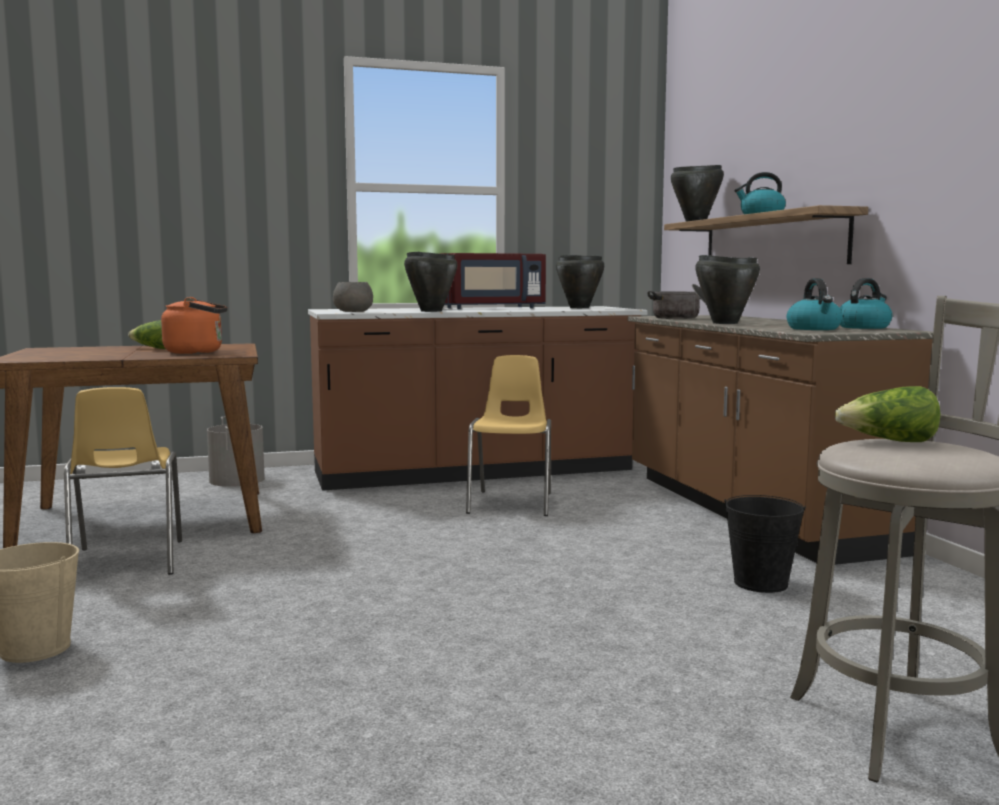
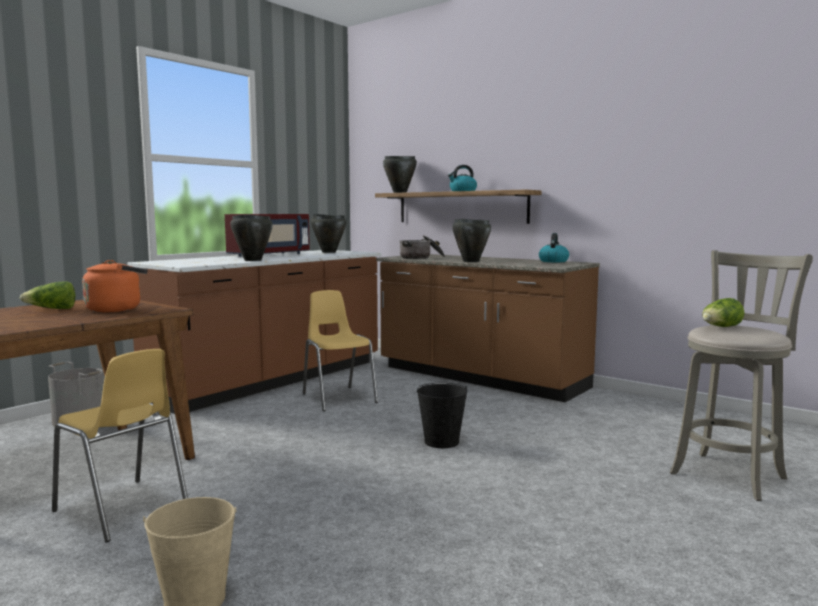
camera: 35 degrees left, 0 degrees up
grey bowl [333,282,373,312] -> none
black bucket [724,495,806,593] -> black bucket moved to [417,383,467,448]
kettle [787,278,843,330] -> none

